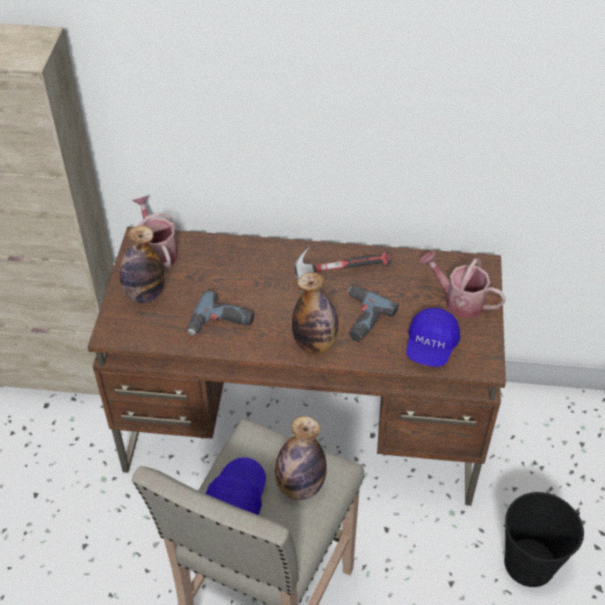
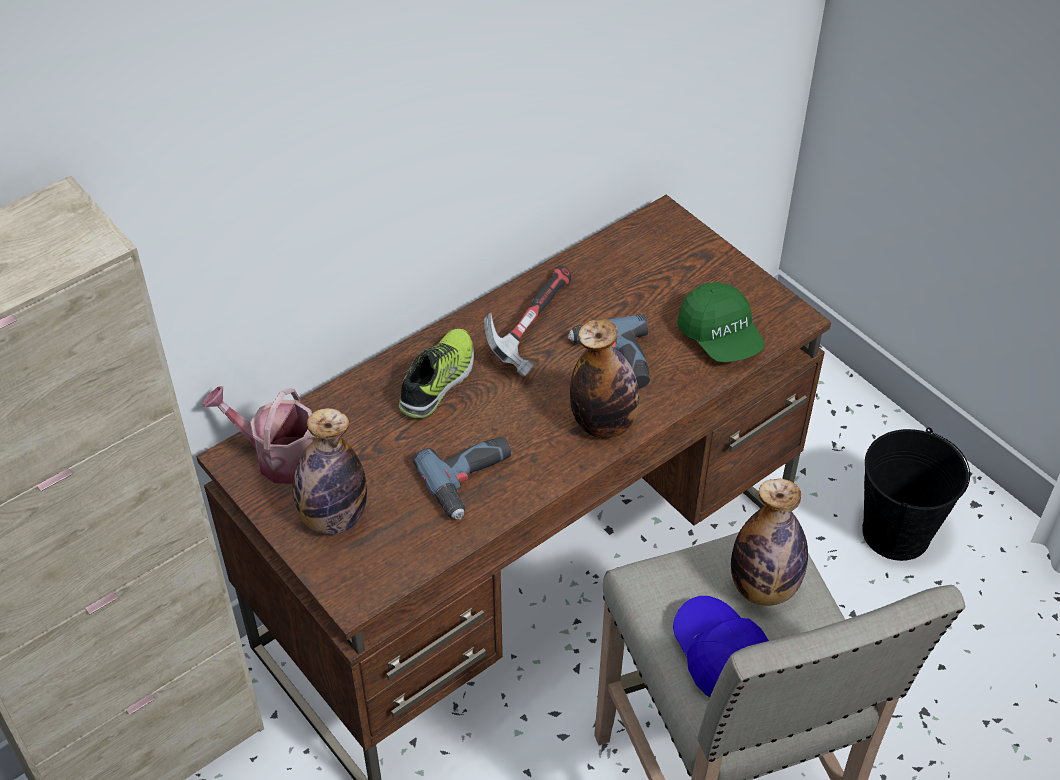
camera: 45 degrees left, 0 degrees up
blue cap [406,308,460,367] -> green cap [677,282,764,363]
watering can [420,251,506,318] -> none
none -> shoe [399,329,474,419]

